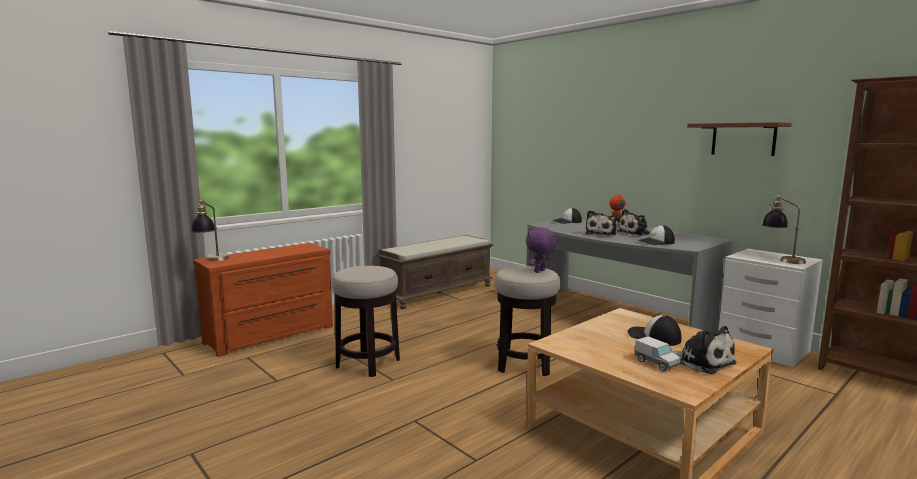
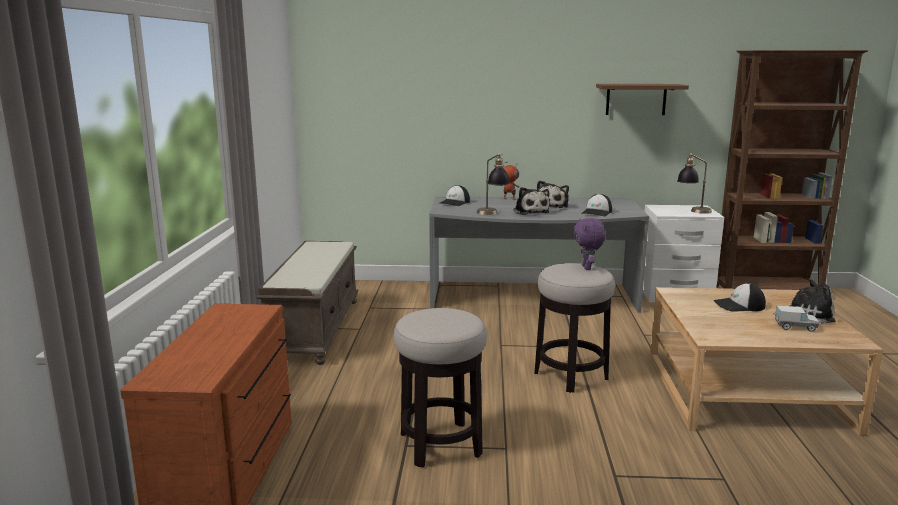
camera: 45 degrees left, 5 degrees up
table lamp [191,200,229,261] -> table lamp moved to [477,153,510,215]

